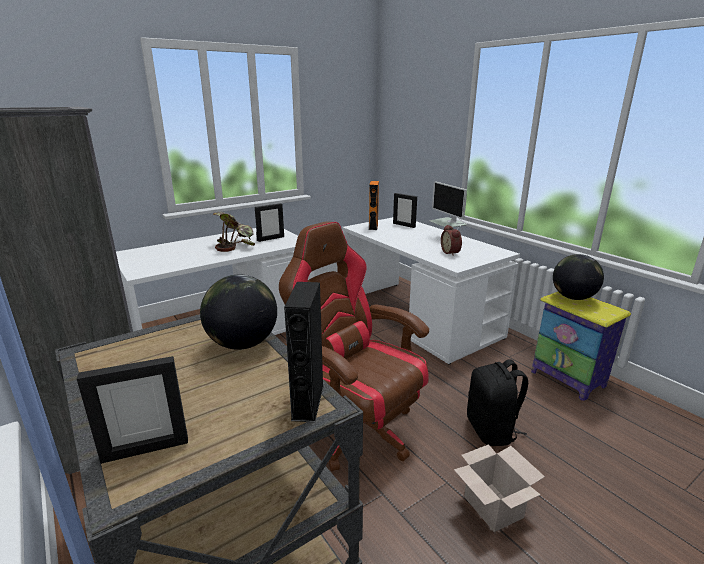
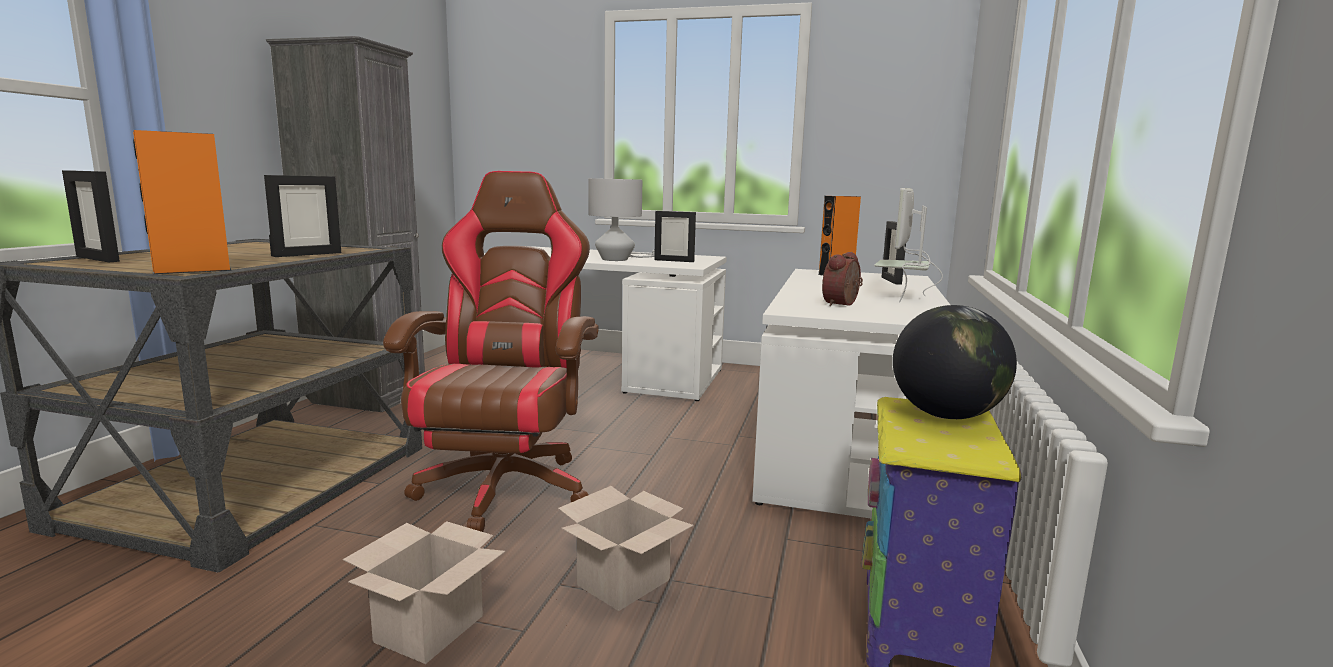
camera: 50 degrees right, 10 degrees down
globe [200,275,277,350] -> picture frame [264,175,341,257]
potted plant [213,212,255,252] -> white table lamp [588,178,655,261]
black speaker [284,282,324,422] -> orange speaker [133,130,232,274]
black backpack [467,359,528,446] -> cardboard box [558,486,694,611]

